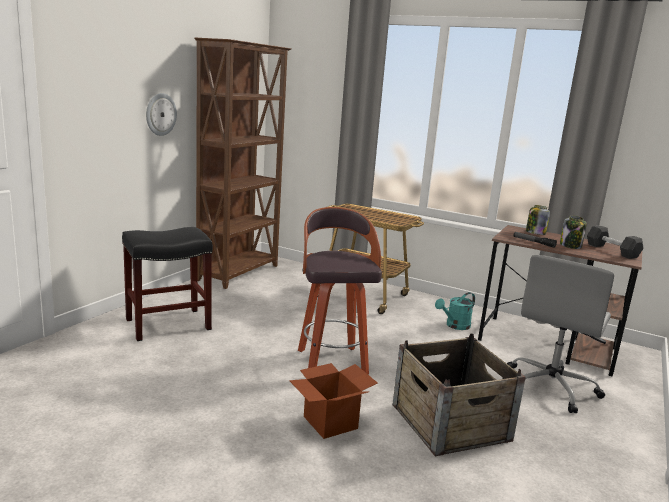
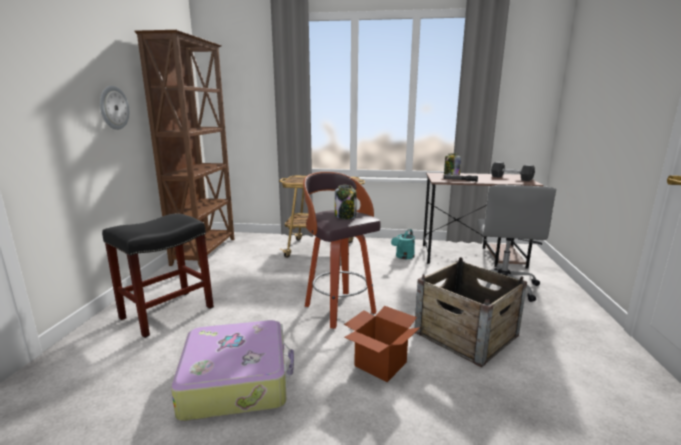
camera: 20 degrees left, 0 degrees up
jar [560,215,587,249] -> jar moved to [335,185,357,219]
none -> suitcase [171,320,294,421]

